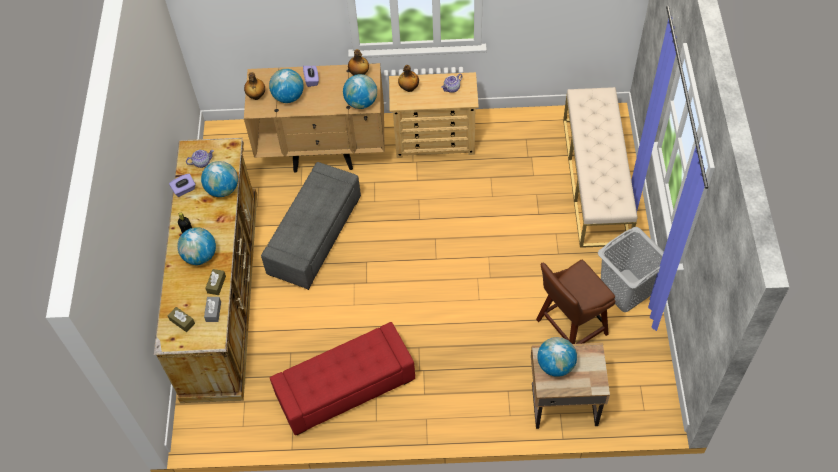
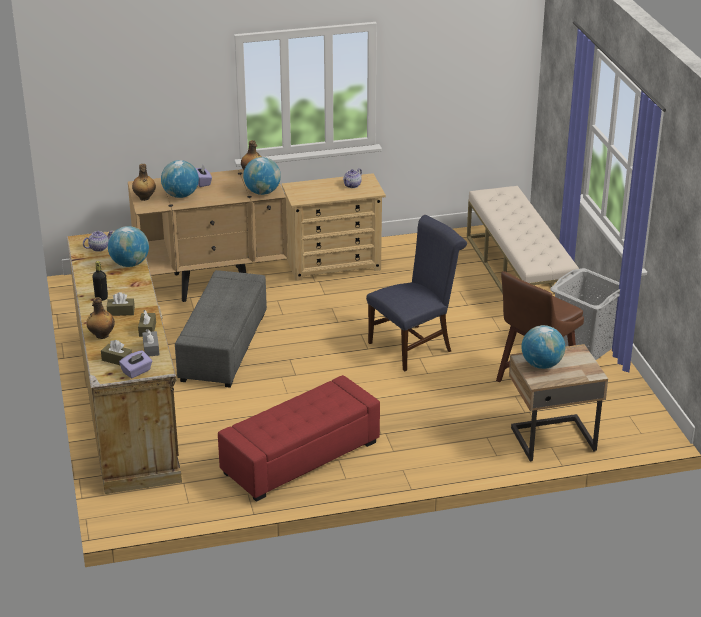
camera: 15 degrees left, 25 degrees down
purple tissue box [169,174,195,197] -> purple tissue box moved to [119,350,152,378]
globe [177,227,216,265] -> brown tissue box [107,292,135,316]
bottle [398,65,419,92] -> bottle moved to [86,297,115,339]
none -> blue chair [366,215,467,371]

